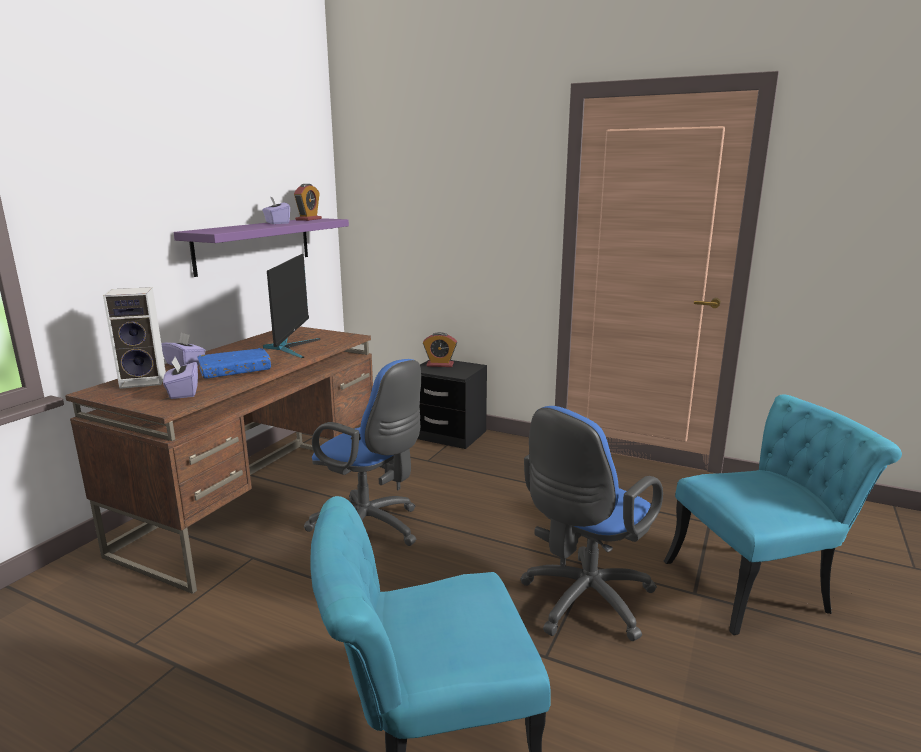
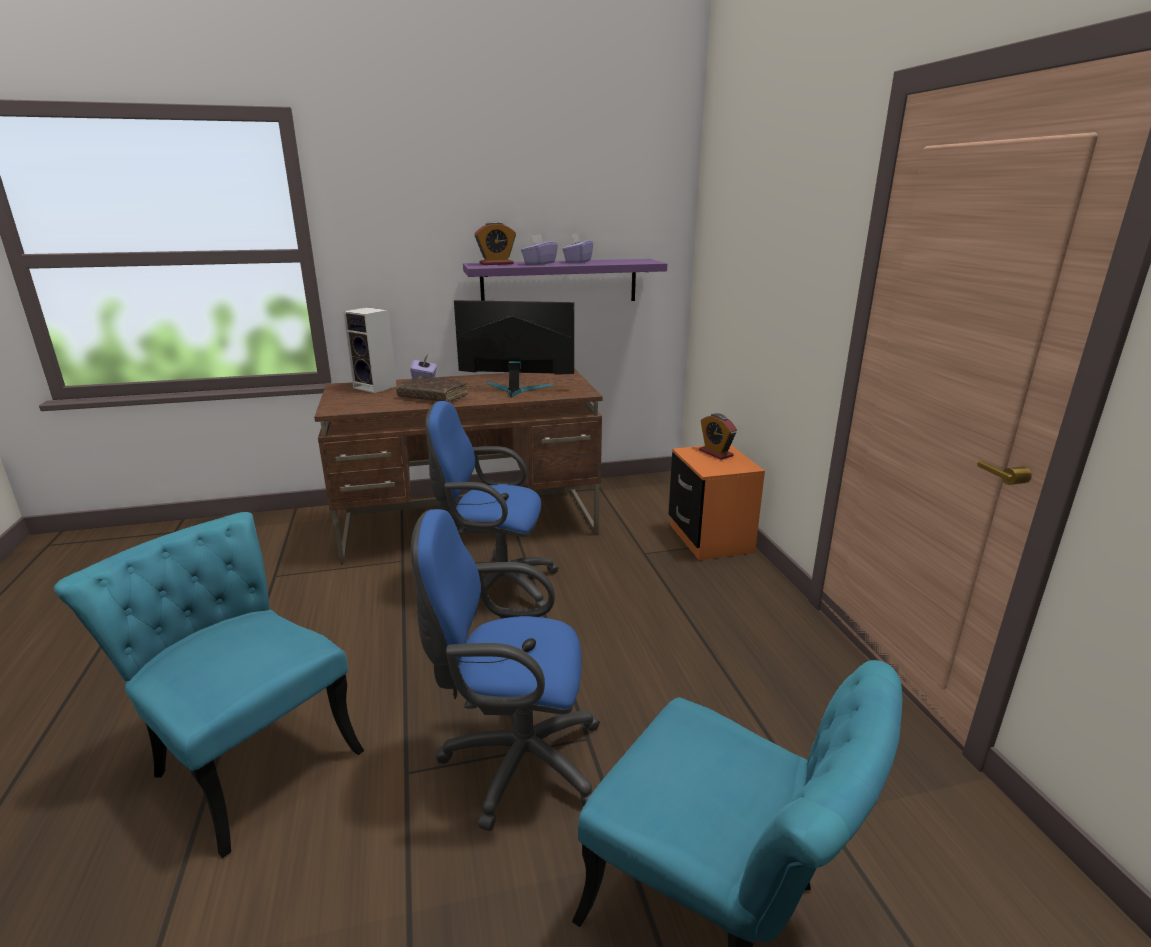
camera: 50 degrees right, 5 degrees up
purple tissue box [163,357,198,399] -> purple tissue box moved to [521,234,558,265]
blue book [197,348,271,379] -> brown book [396,376,468,402]
monitor [263,254,321,358] -> monitor turned 135 degrees counterclockwise [454,300,574,398]
alarm clock [294,184,322,221] -> alarm clock moved to [474,222,516,265]
blue office chair [304,359,421,546] -> blue office chair turned 105 degrees clockwise [425,401,559,617]
black nightstand [418,360,487,449] -> orange nightstand [669,445,765,560]

